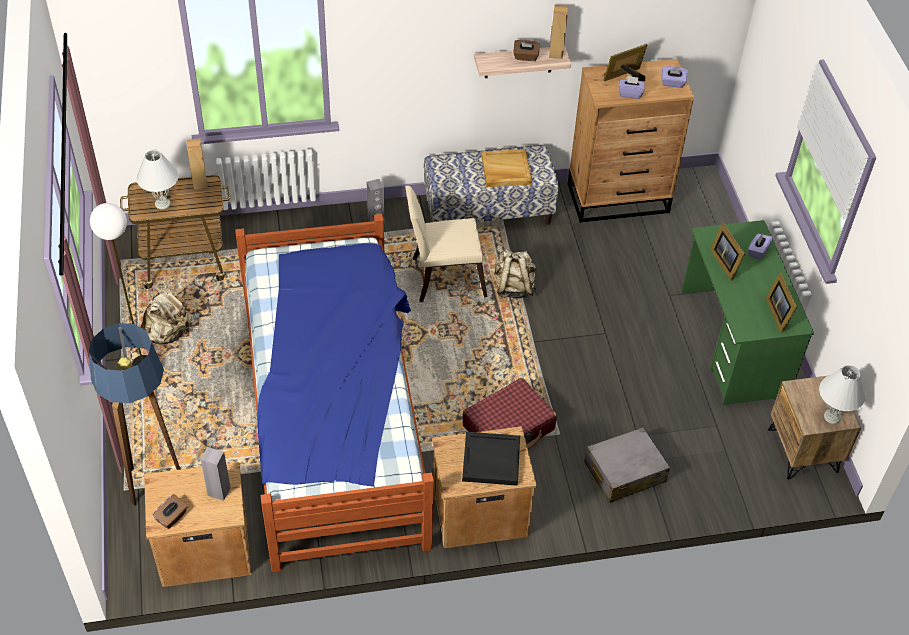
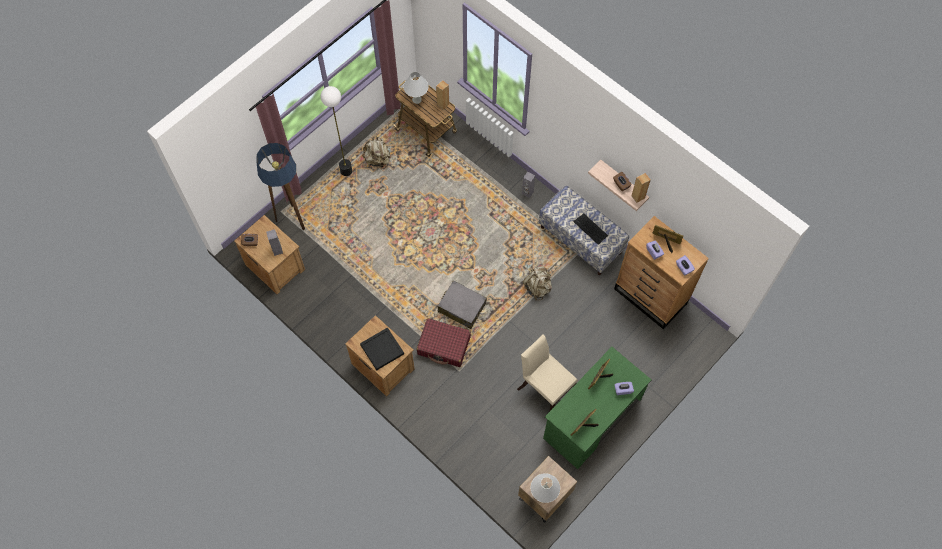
camera: 55 degrees right, 15 degrees up
bed [235,214,434,572] -> none
beige chair [405,186,488,302] -> beige chair moved to [517,334,578,411]
beige tray [481,149,532,187] -> keyboard [573,214,608,245]
grey suitcase [584,427,670,503] -> grey suitcase moved to [438,280,487,329]

